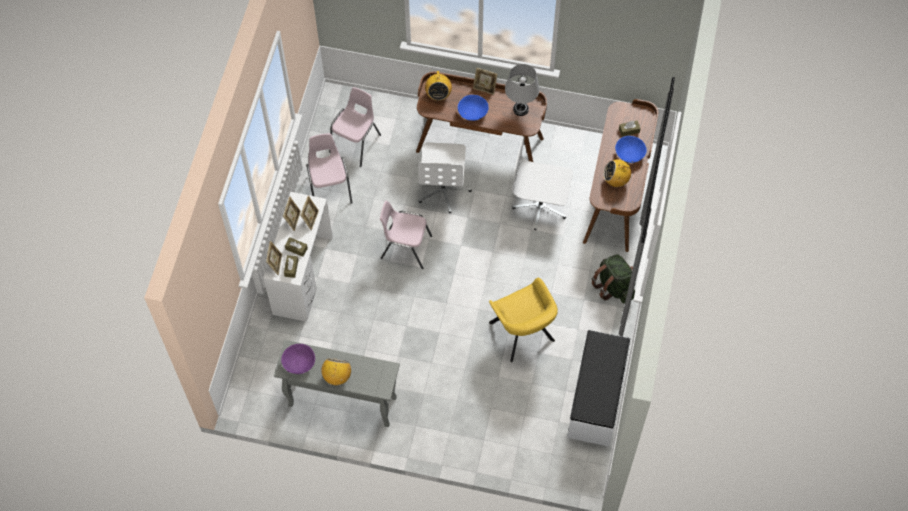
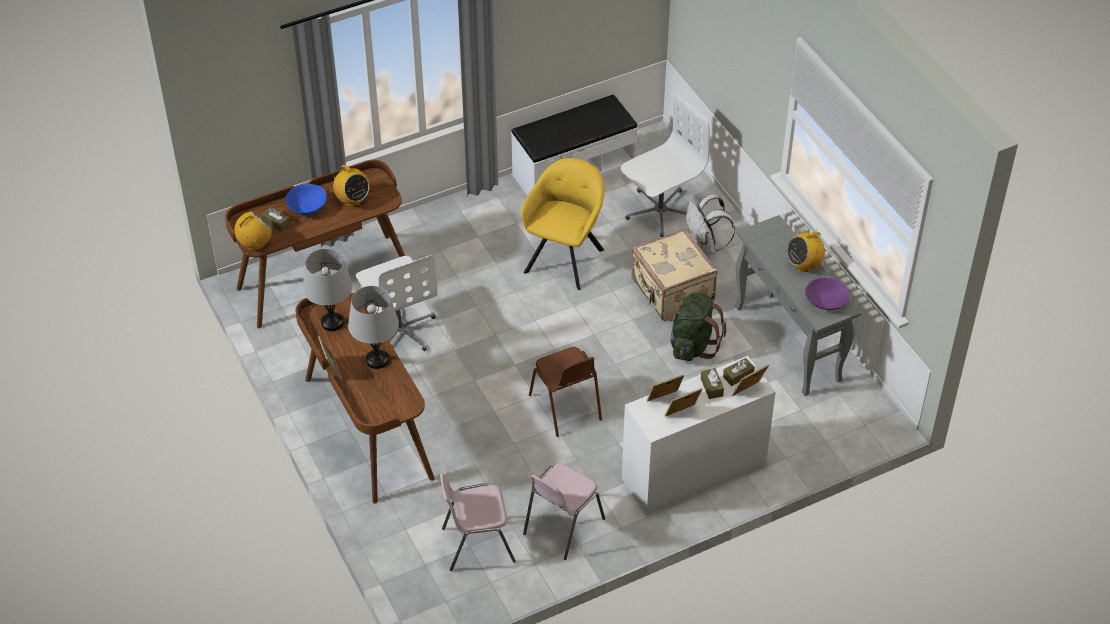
camera: 130 degrees left, 15 degrees down
pink chair [380,201,432,269] -> brown chair [529,347,602,437]
white office chair [418,142,472,213] -> white office chair moved to [621,95,710,237]
radio [425,71,452,101] -> radio moved to [234,211,272,251]
blue bowl [458,95,489,121] -> grey table lamp [348,286,399,369]
green backpack [592,254,635,303] -> green backpack moved to [668,292,726,361]
none -> beige suitcase [631,229,717,321]
none -> white backpack [686,194,735,255]

